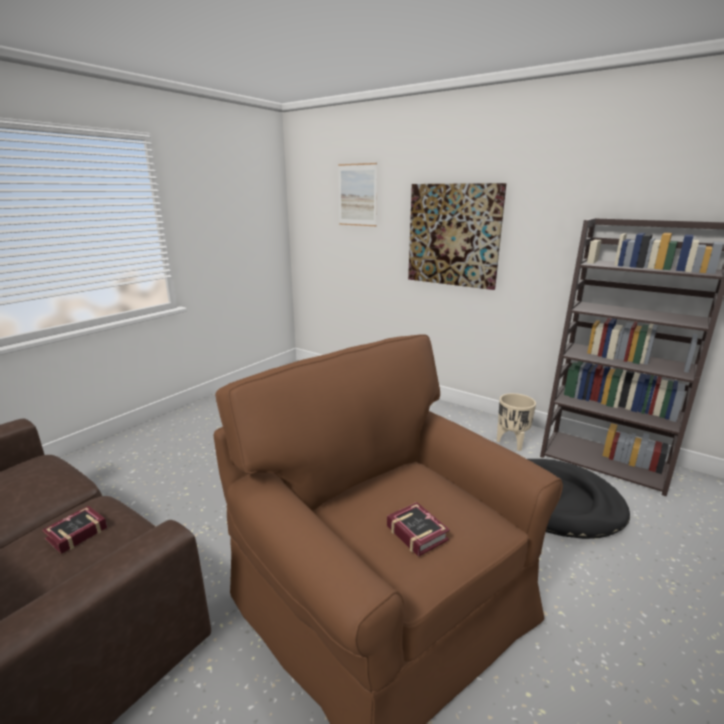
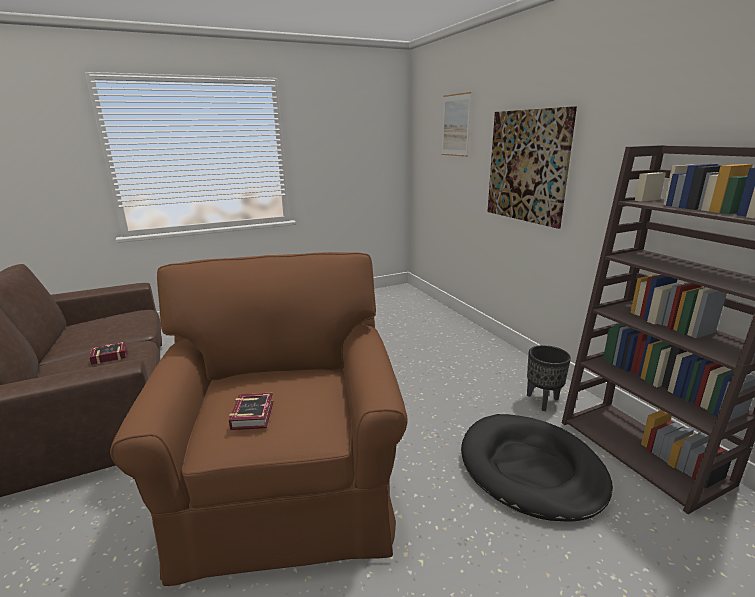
camera: 30 degrees right, 0 degrees up
beige planter [497,393,536,451] -> black planter [527,345,571,411]

